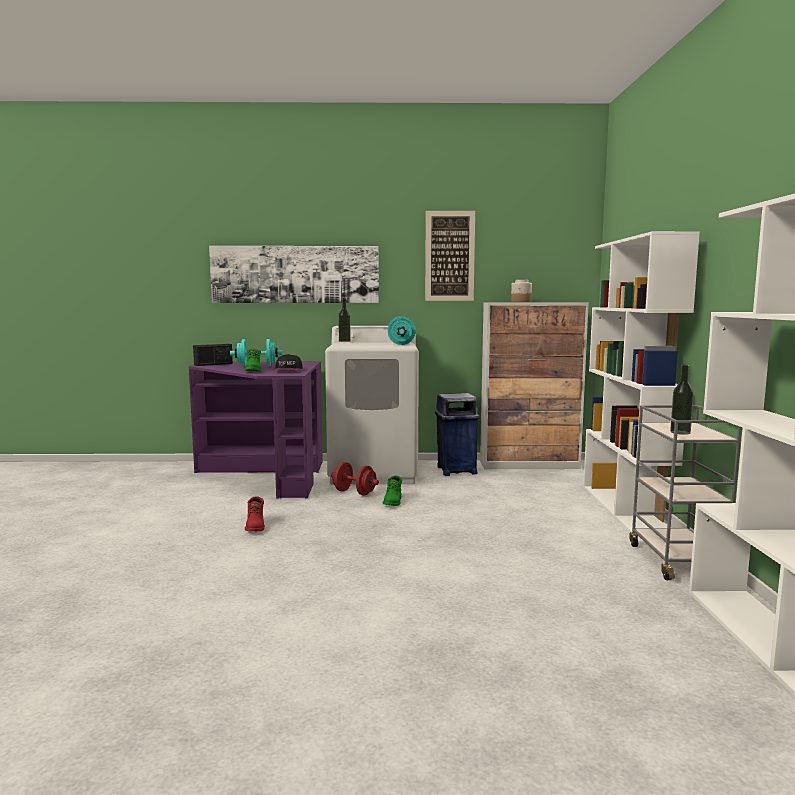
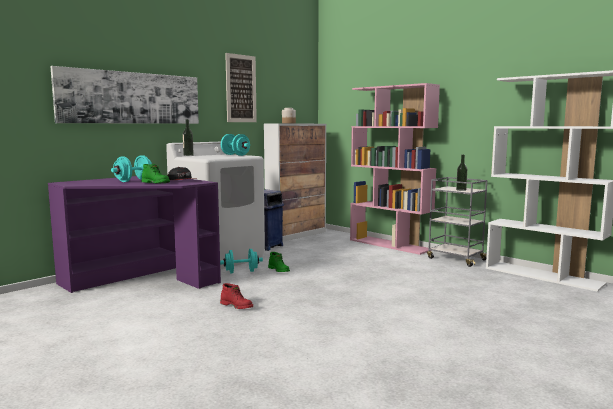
camera: 45 degrees left, 0 degrees up
radio [193,344,233,366] -> none
red dumbbell [331,462,379,495] -> turquoise dumbbell [220,249,263,273]
white bookcase [583,231,700,536] -> pink bookcase [350,83,440,255]

